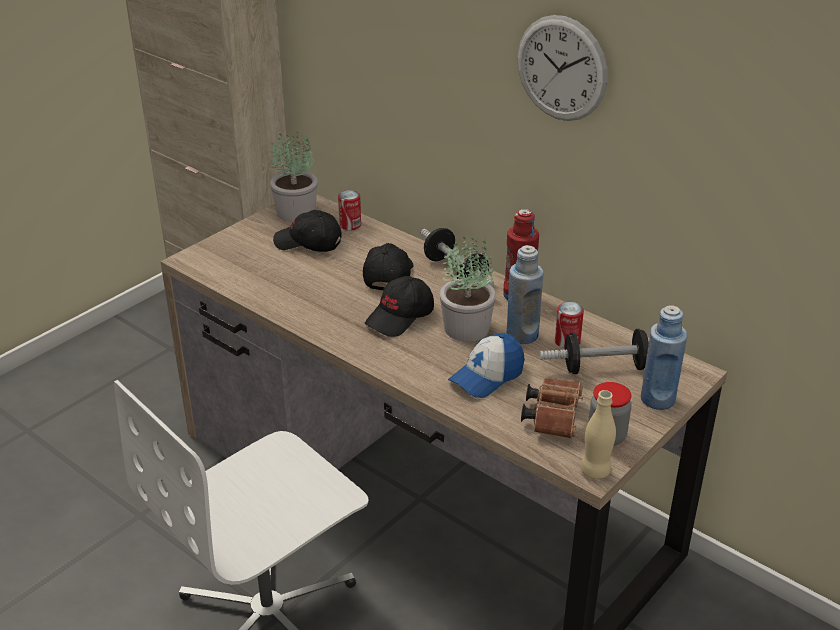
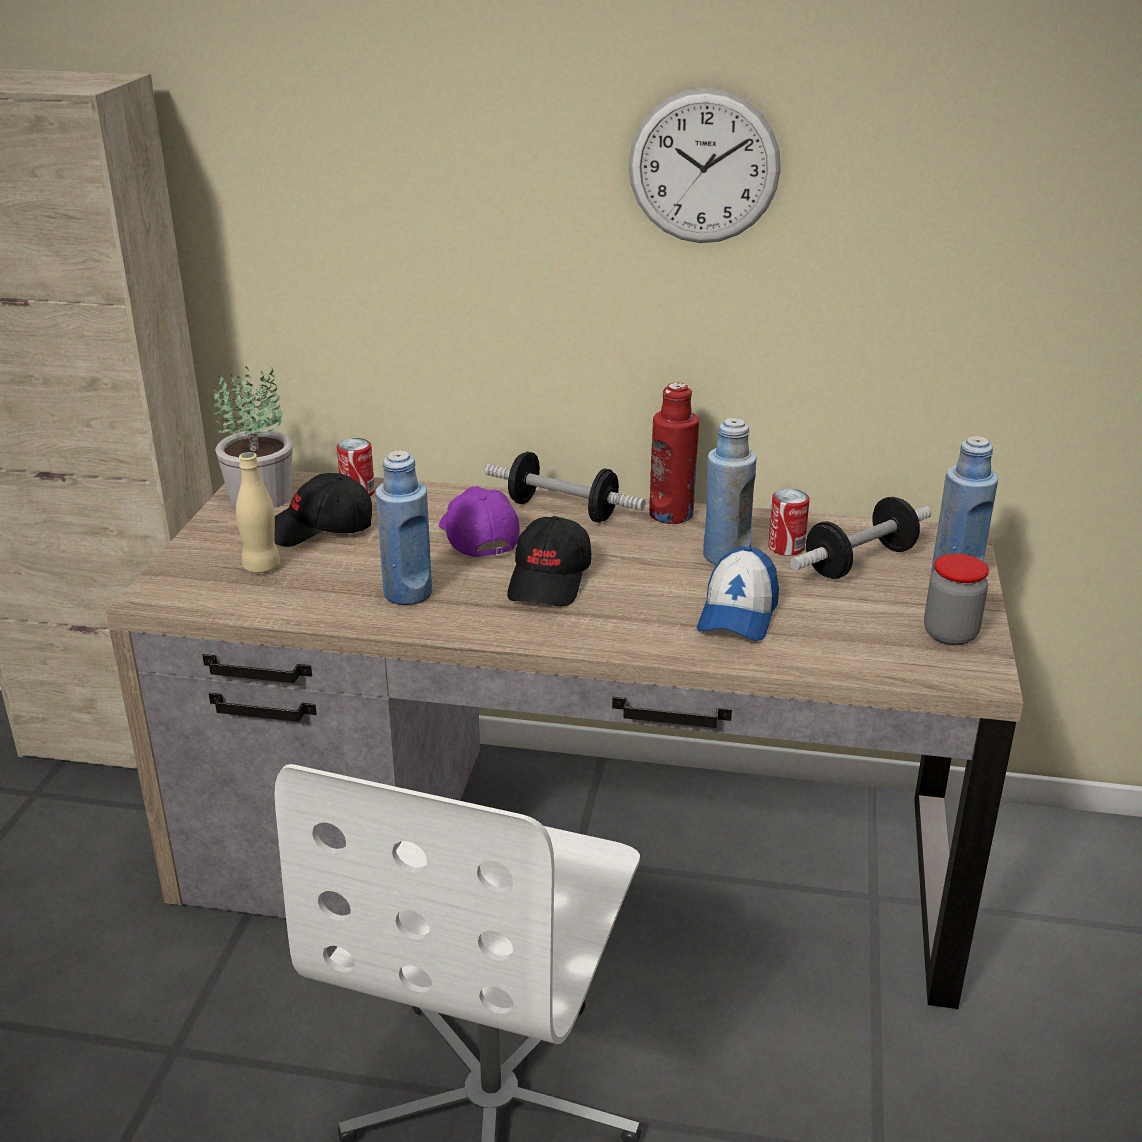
camera: 30 degrees left, 5 degrees down
black cap [363,243,414,290] -> purple cap [439,486,520,557]
potted plant [440,236,496,342] -> none
brown binoculars [521,378,583,438] -> none
beige bottle [581,390,616,479] -> beige bottle moved to [236,452,280,574]
none -> blue bottle [376,451,432,605]

